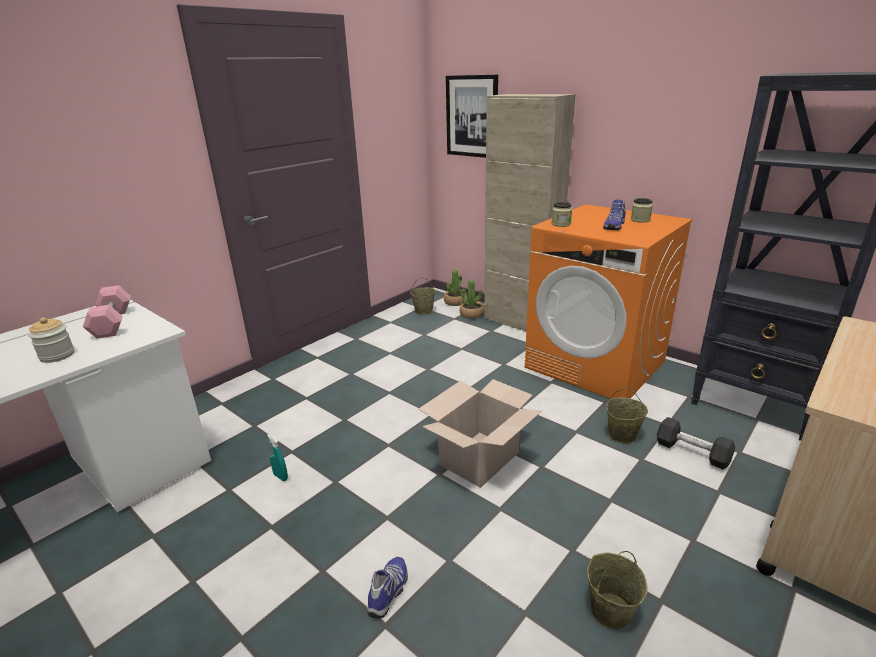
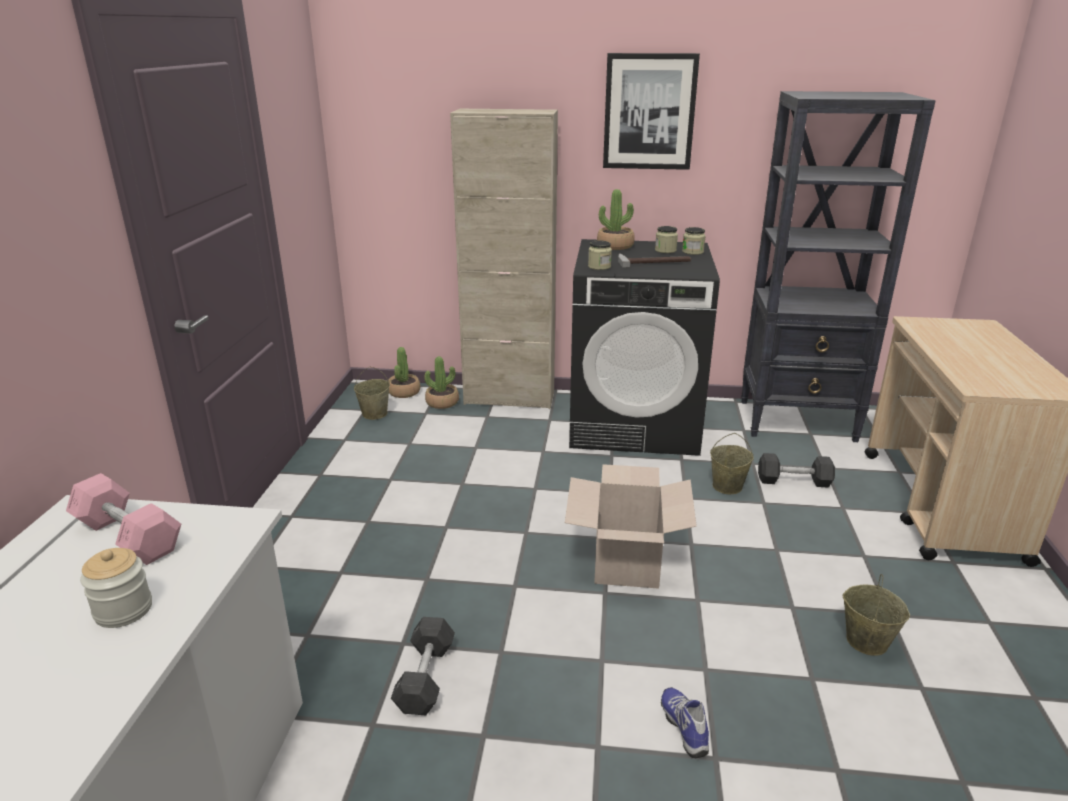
camera: 35 degrees left, 0 degrees up
turquoise spray bottle [267,434,288,481] -> grey dumbbell [391,617,455,715]
picture [446,75,498,158] -> picture moved to [603,53,700,170]
orange washing machine [525,204,692,399] -> black washing machine [569,239,720,456]
shoe [603,200,626,231] -> hammer [618,253,691,268]
none -> potted plant [597,189,635,250]
none -> jar [682,227,706,255]

